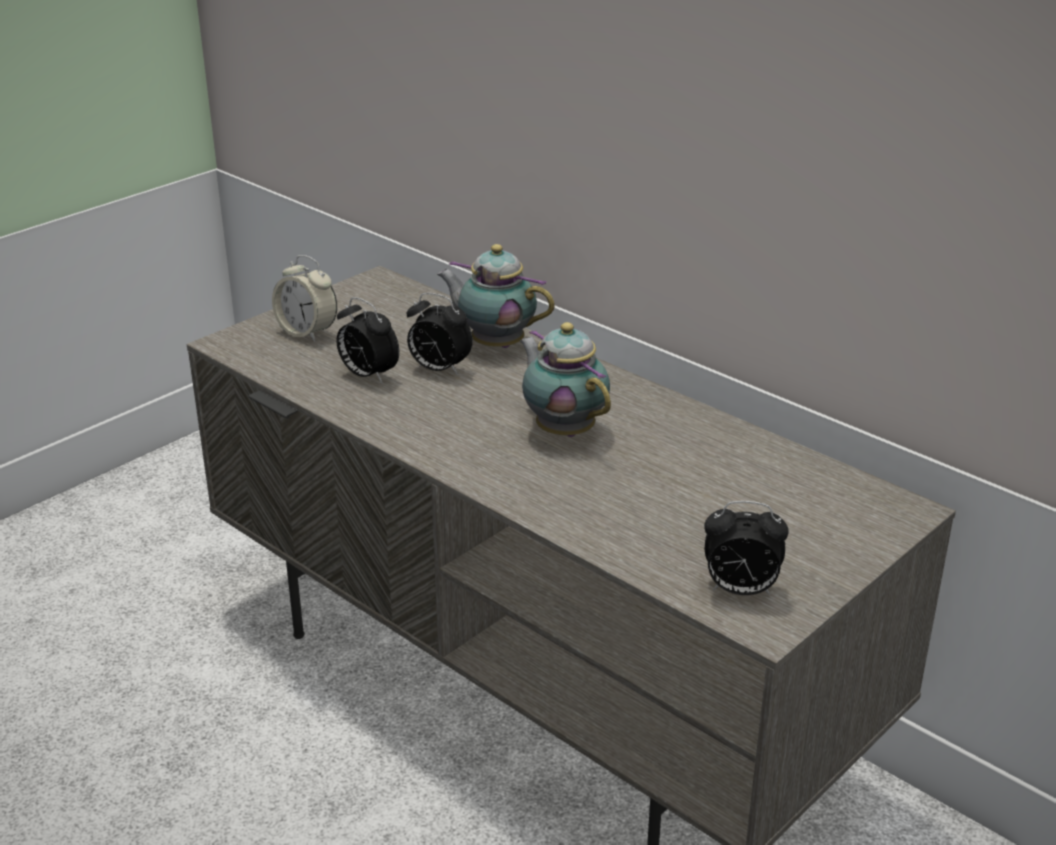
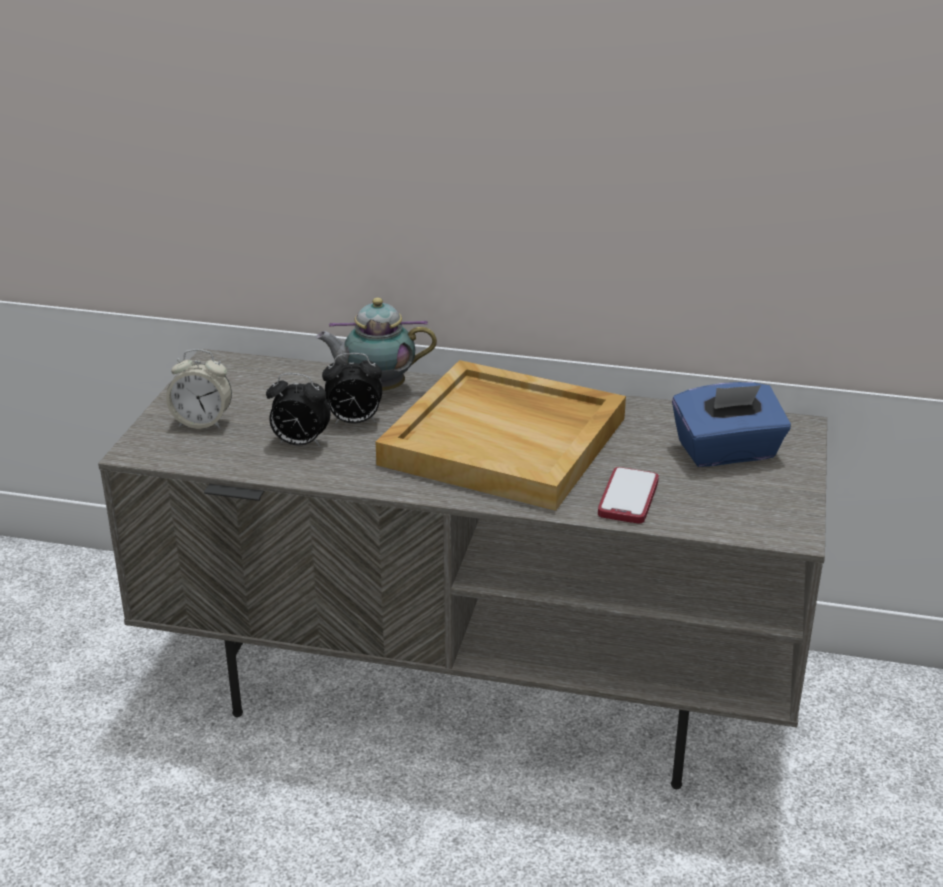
camera: 30 degrees left, 0 degrees up
teapot [519,322,611,437] -> beige tray [376,360,626,511]
alarm clock [704,501,789,595] -> none
none -> phone [598,467,659,524]
none -> blue tissue box [672,382,791,467]

